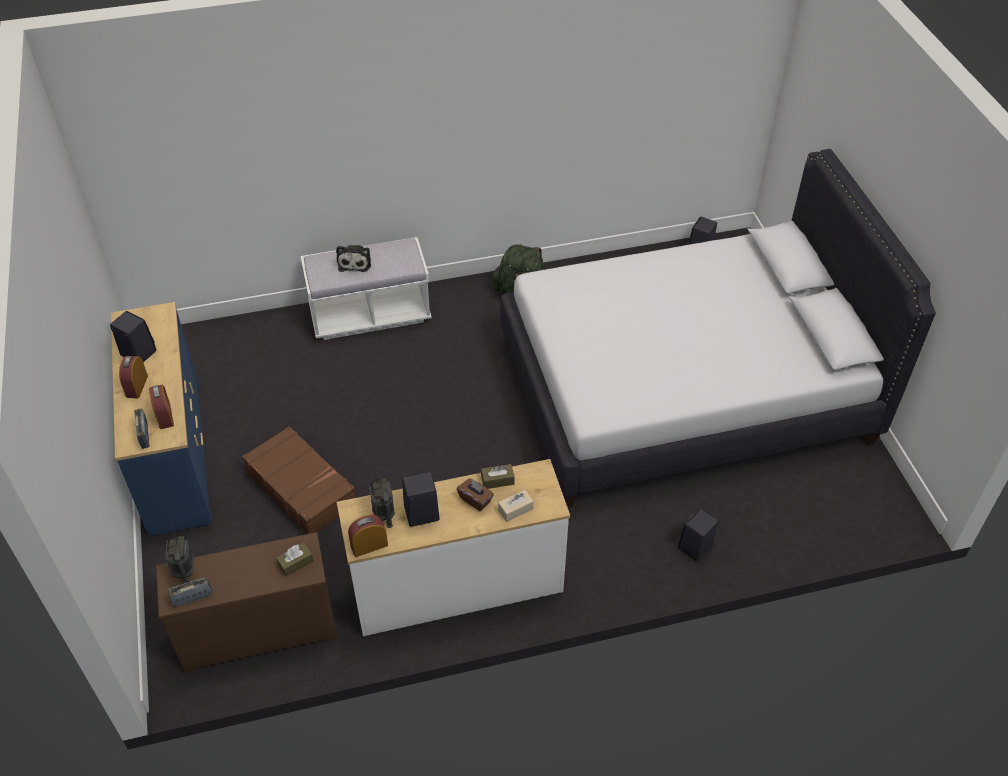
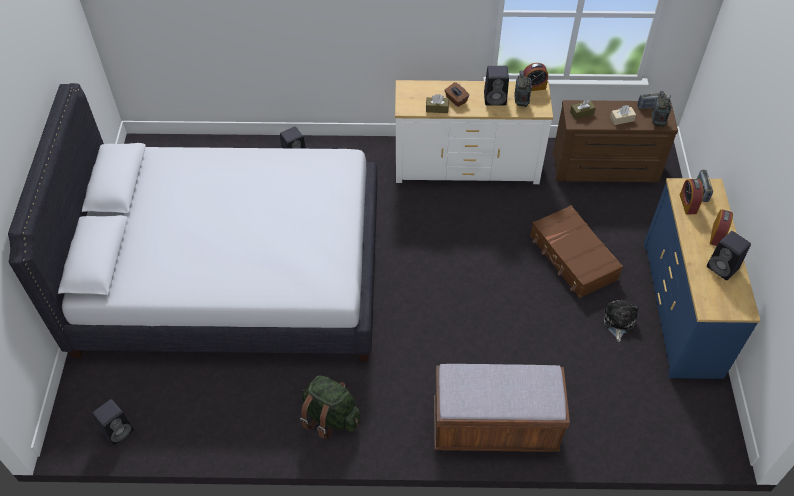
camera: 165 degrees left, 5 degrees up
white bench [301,237,432,340] -> brown bench [434,364,570,452]
plush toy [336,245,371,272] -> plush toy moved to [604,300,639,342]
beige tissue box [498,490,534,522] -> beige tissue box moved to [610,105,636,125]

